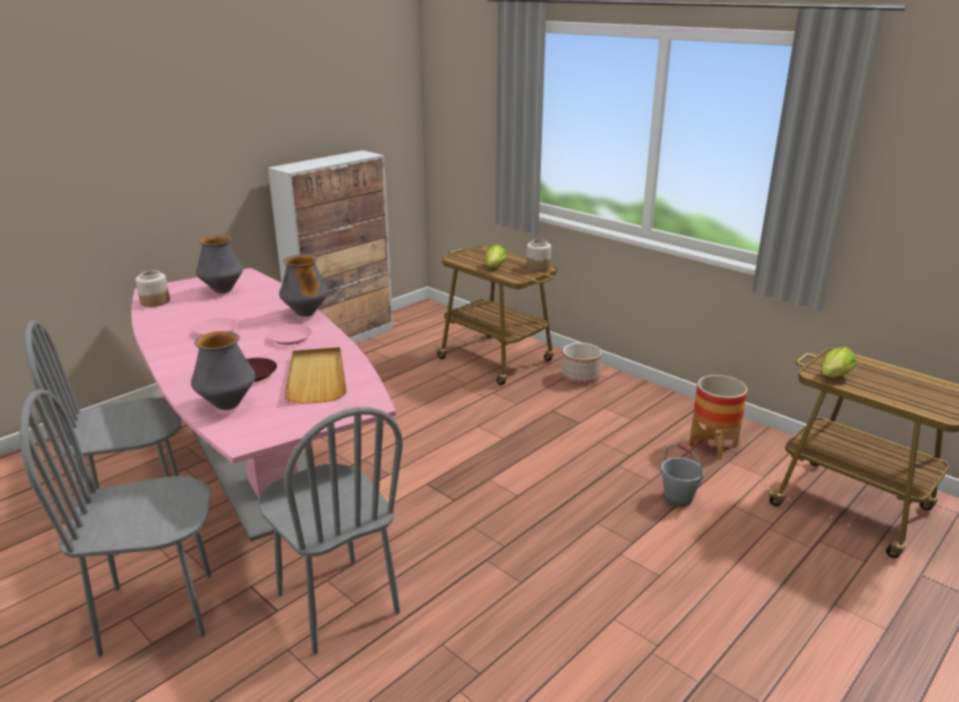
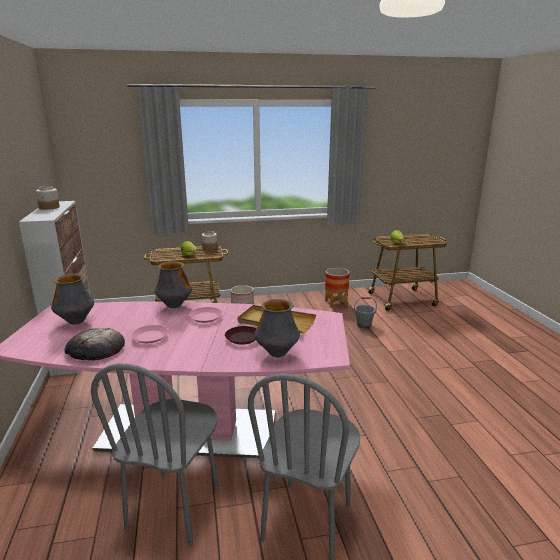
camera: 55 degrees left, 5 degrees down
jar [136,270,170,307] -> jar moved to [36,186,60,210]
grey chair [259,407,403,654] -> none
none -> bread [64,328,125,360]

